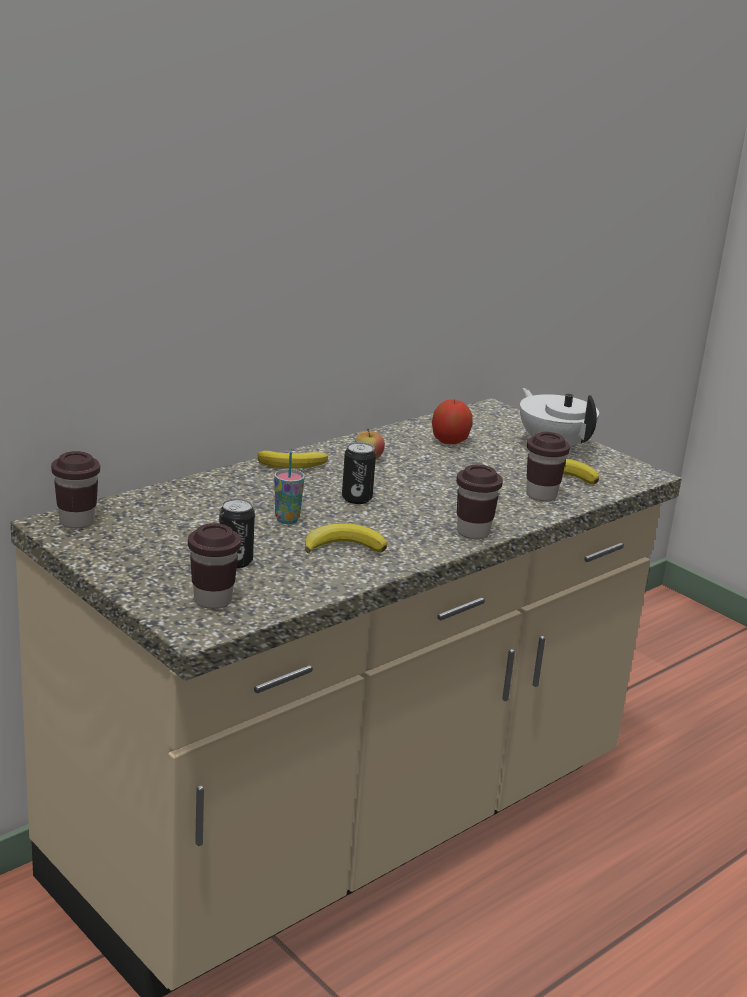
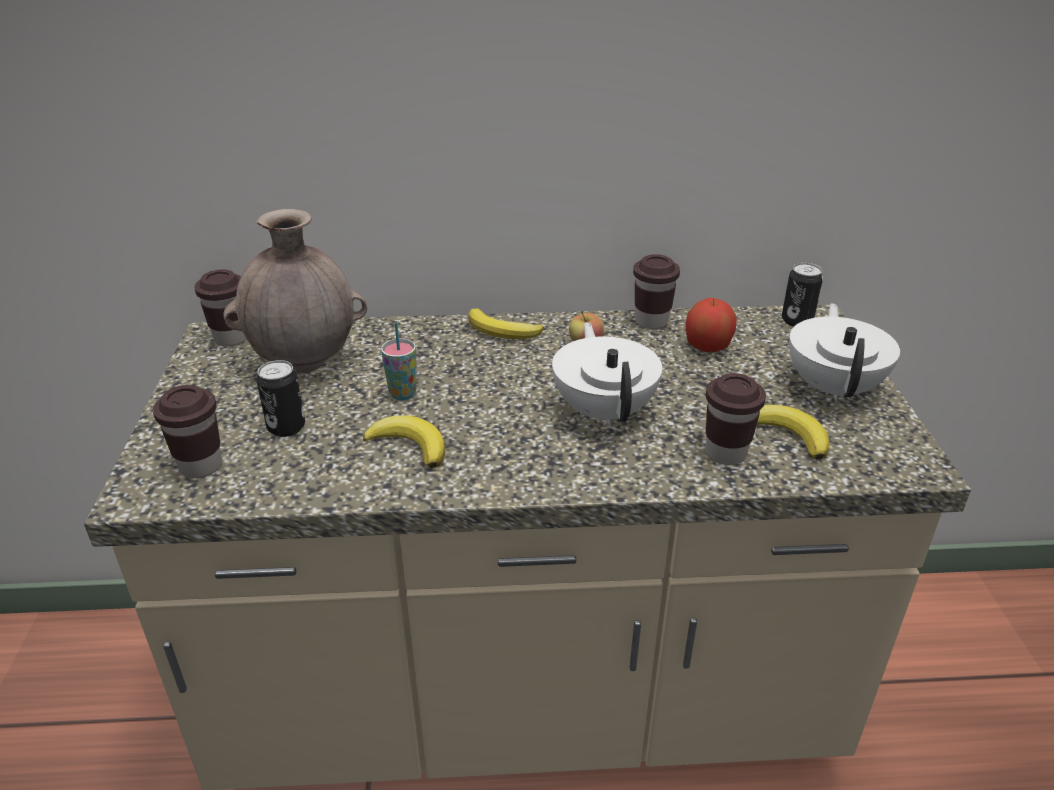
camera: 40 degrees right, 10 degrees up
can [342,442,376,504] -> can moved to [782,263,823,326]
brown cup [456,464,503,539] -> brown cup moved to [633,254,680,329]
none -> brown vase [223,209,367,373]
none -> white teapot [552,322,662,426]

